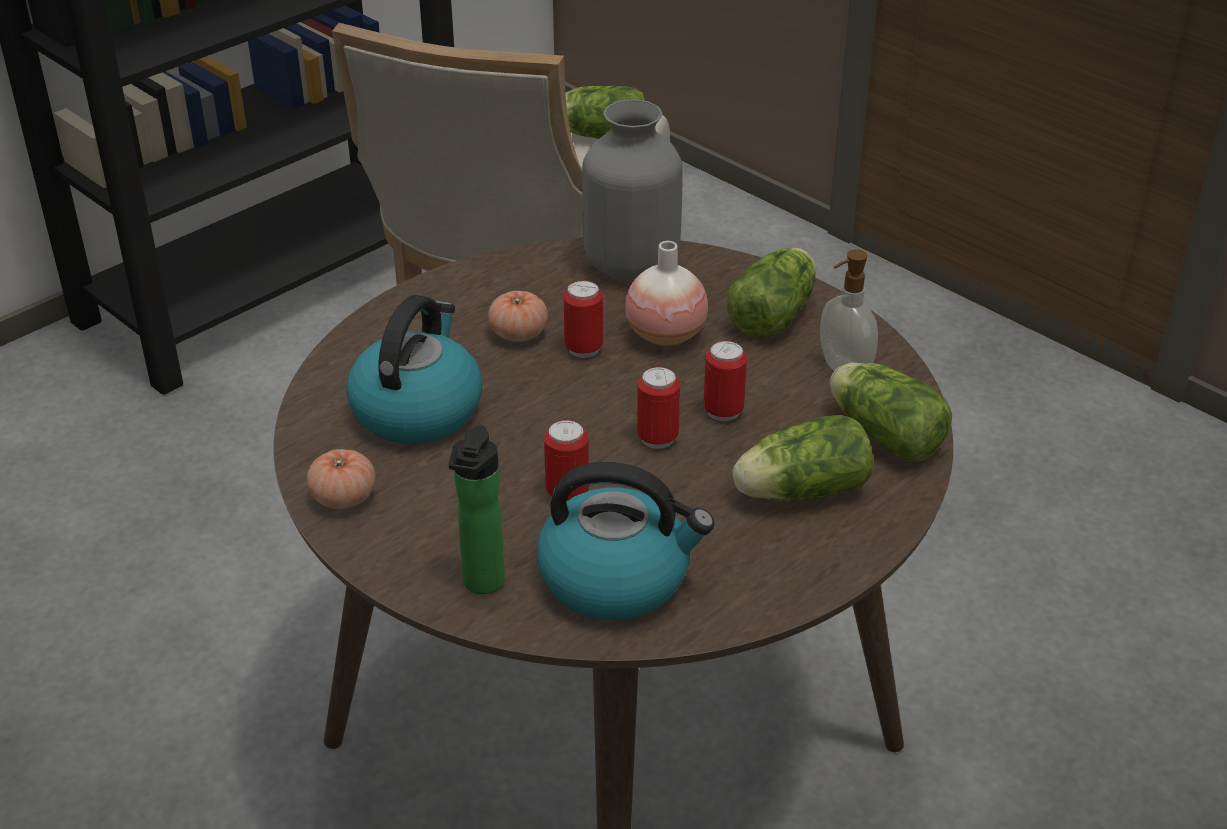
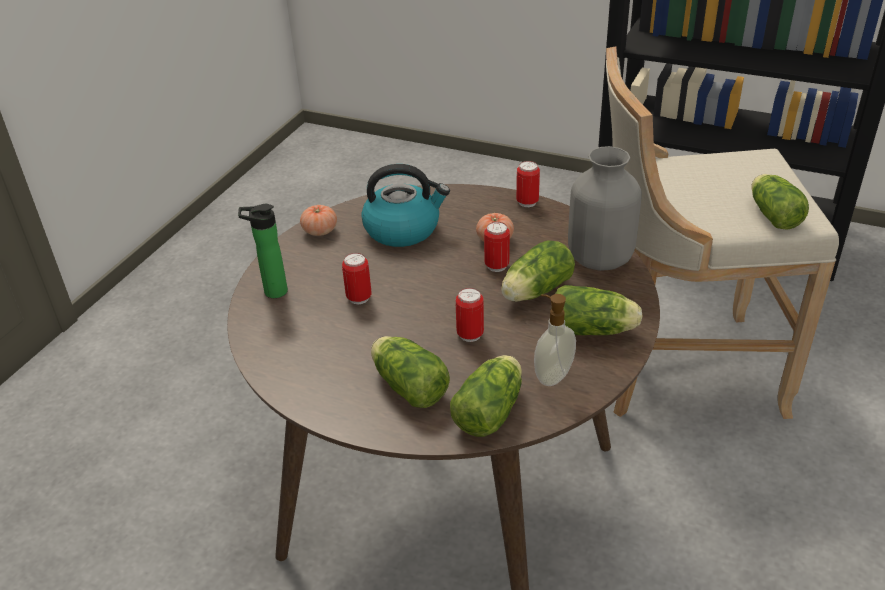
camera: 70 degrees right, 0 degrees up
kettle [536,462,714,620] -> none
vase [625,241,708,346] -> lettuce [501,240,575,302]
can [637,366,680,449] -> can moved to [516,161,540,207]

